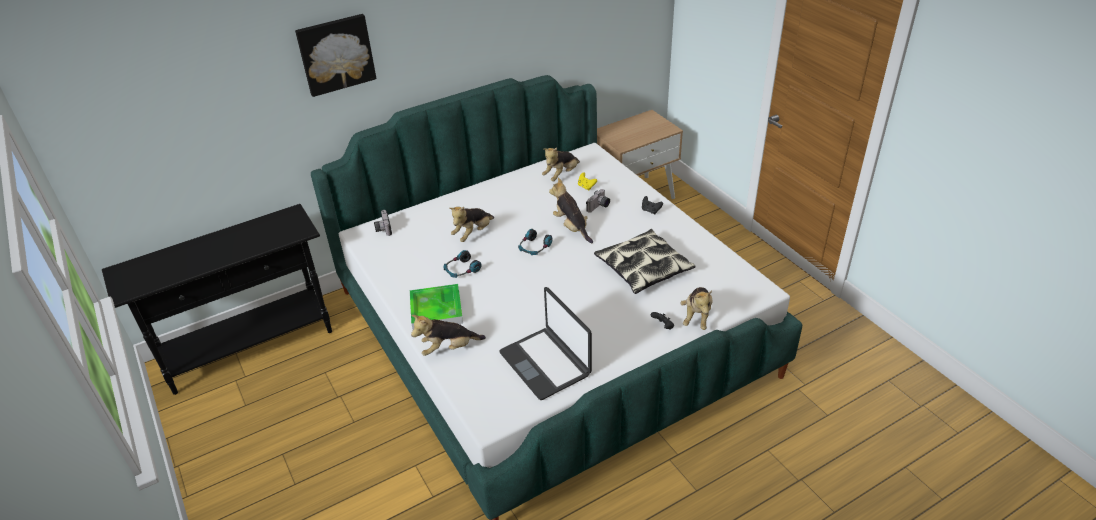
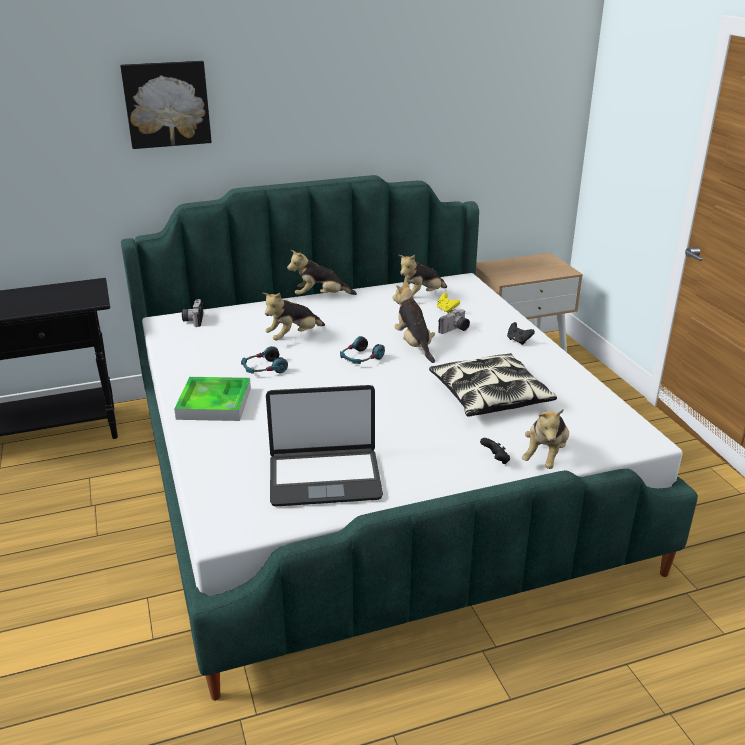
camera: 10 degrees right, 10 degrees down
plush toy [411,315,486,356] -> plush toy moved to [287,250,357,295]
laptop [499,287,592,400] -> laptop turned 75 degrees counterclockwise [266,385,383,507]

